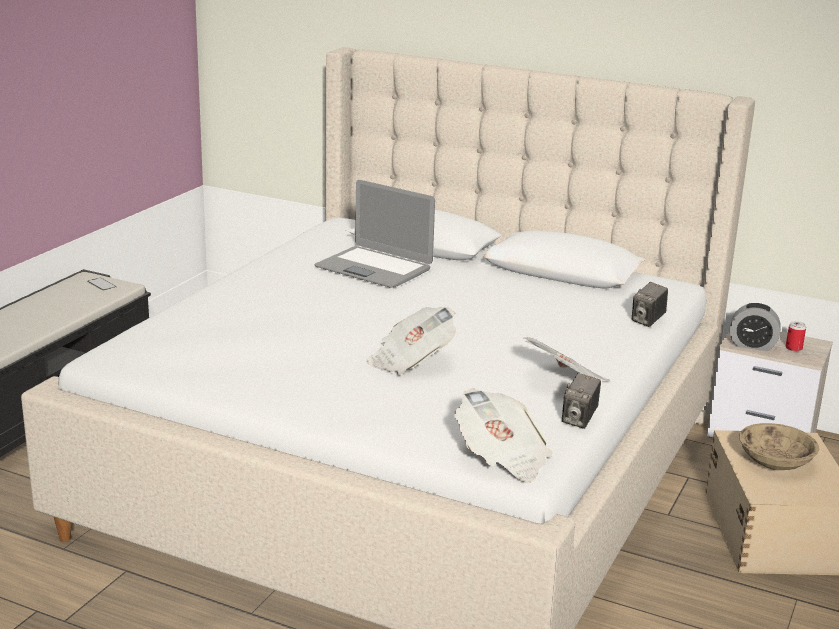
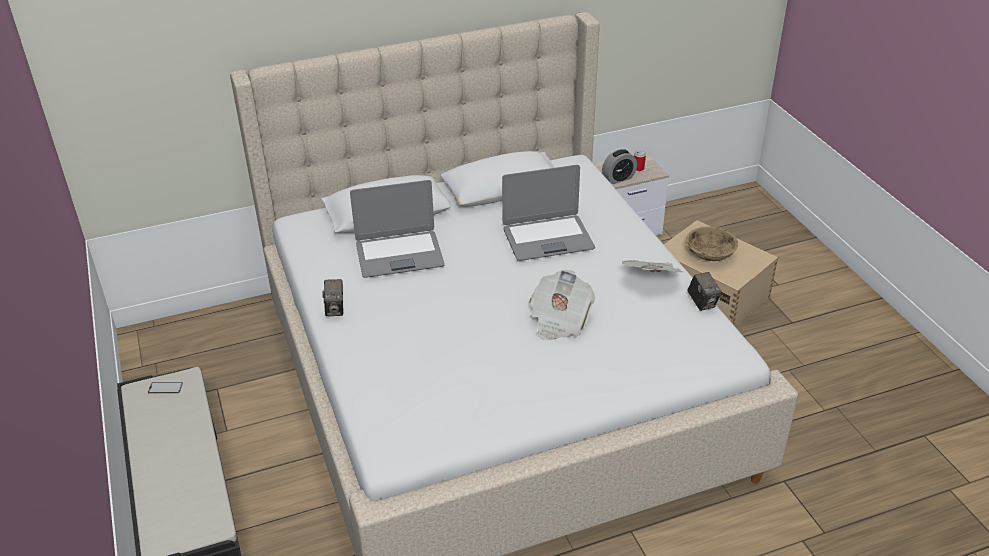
camera: 45 degrees left, 15 degrees up
newspaper [454,388,553,483] -> none
camera [632,282,668,327] -> camera moved to [322,279,343,316]
none -> laptop [502,165,595,261]

